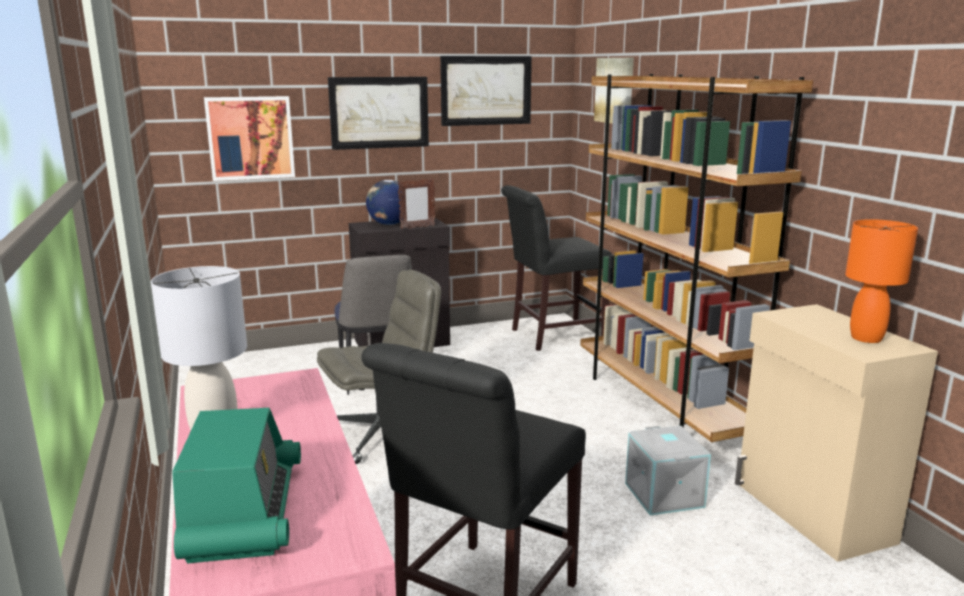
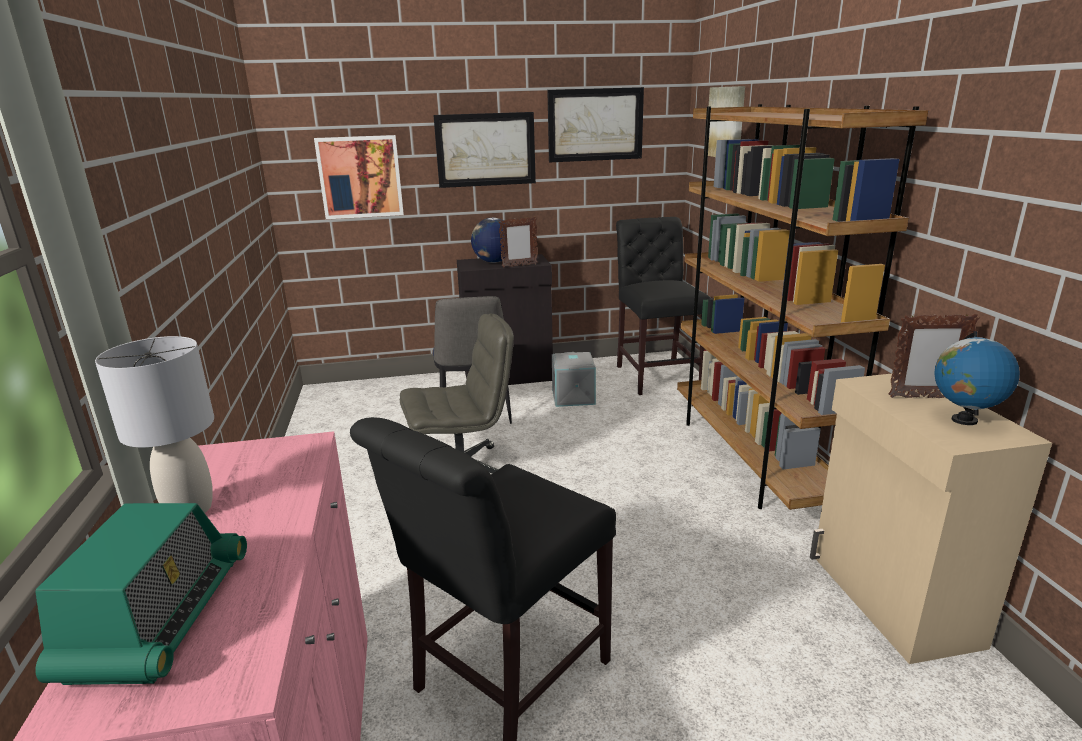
camera: 10 degrees right, 5 degrees up
black chair [501,185,612,351] -> black chair turned 90 degrees clockwise [616,217,710,395]
grey storage box [625,426,711,515] -> grey storage box moved to [552,352,596,407]
orange table lamp [845,219,918,343] -> globe [934,331,1020,425]
none -> picture frame [888,313,980,398]

